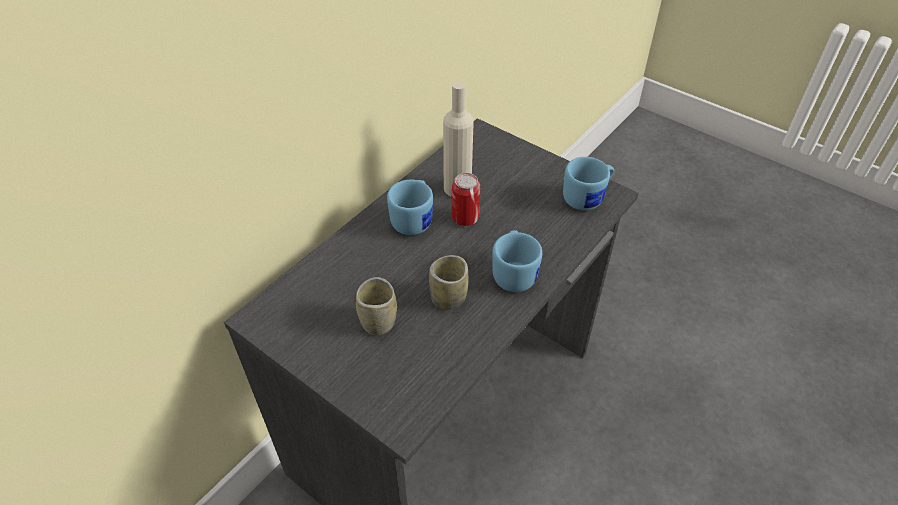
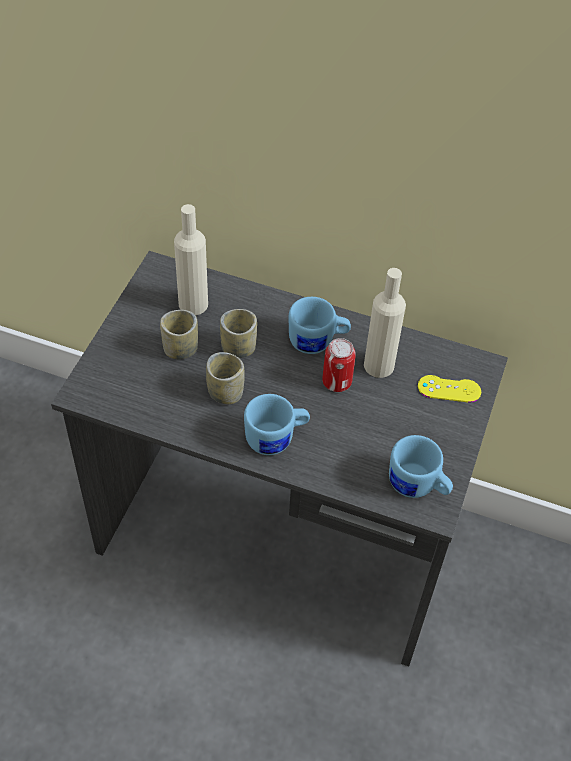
camera: 70 degrees right, 5 degrees up
none -> beige bottle [174,204,208,315]
none -> cup [220,309,257,358]
none -> yellow game controller [418,375,481,403]

